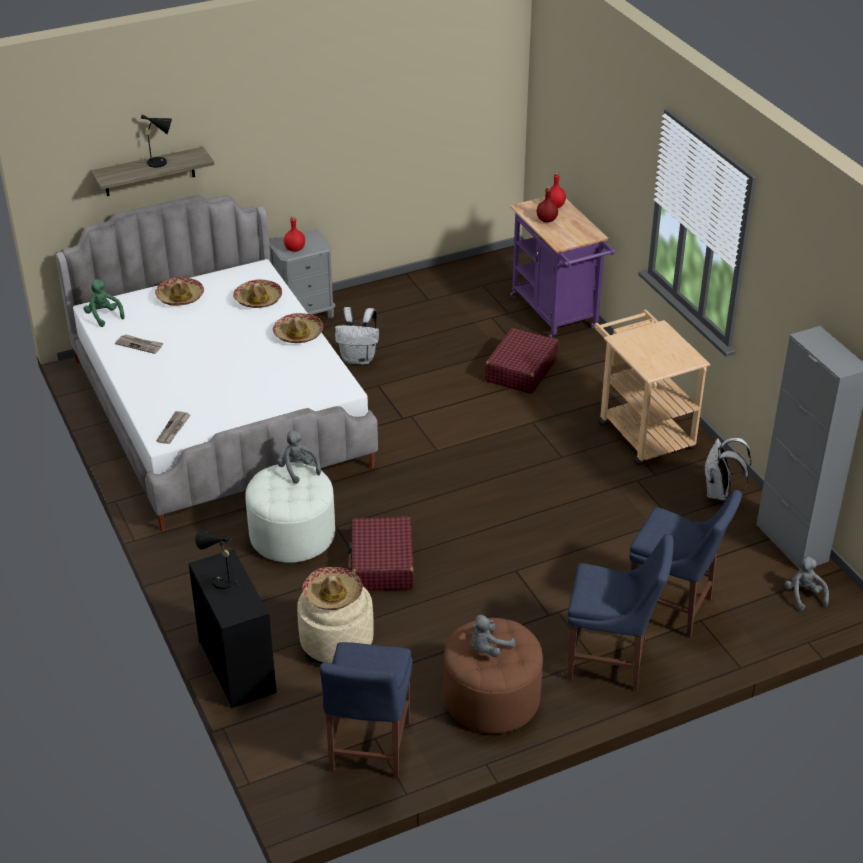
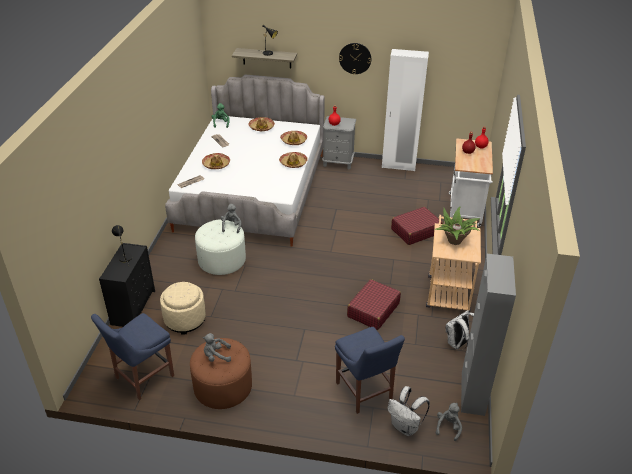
camera: 35 degrees right, 0 degrees up
hat [303,567,363,610] -> hat moved to [202,153,230,169]
white backpack [335,307,379,365] -> white backpack moved to [388,386,430,436]
red suitcase [347,516,414,591] -> red suitcase moved to [347,279,401,330]
purple cart [510,197,615,338] -> white cart [449,138,493,227]
blue chair [567,534,674,691] -> none
none -> wall clock [339,43,371,74]
none -> white wardrobe [382,49,429,171]
none -> potted plant [434,207,480,245]

